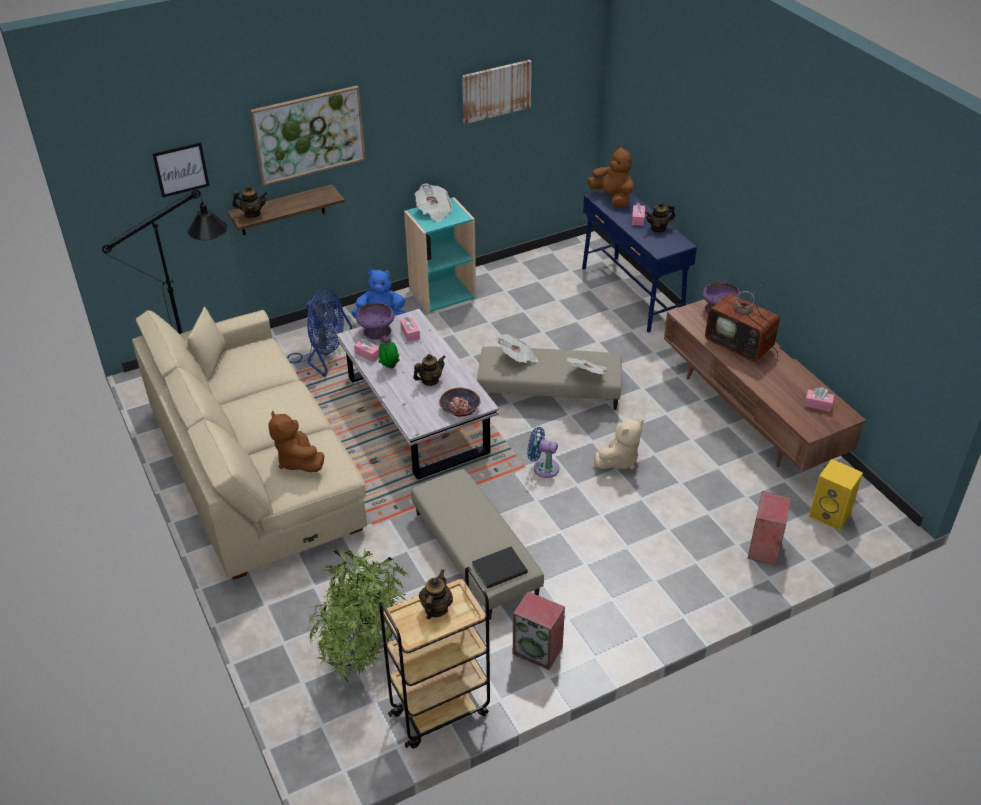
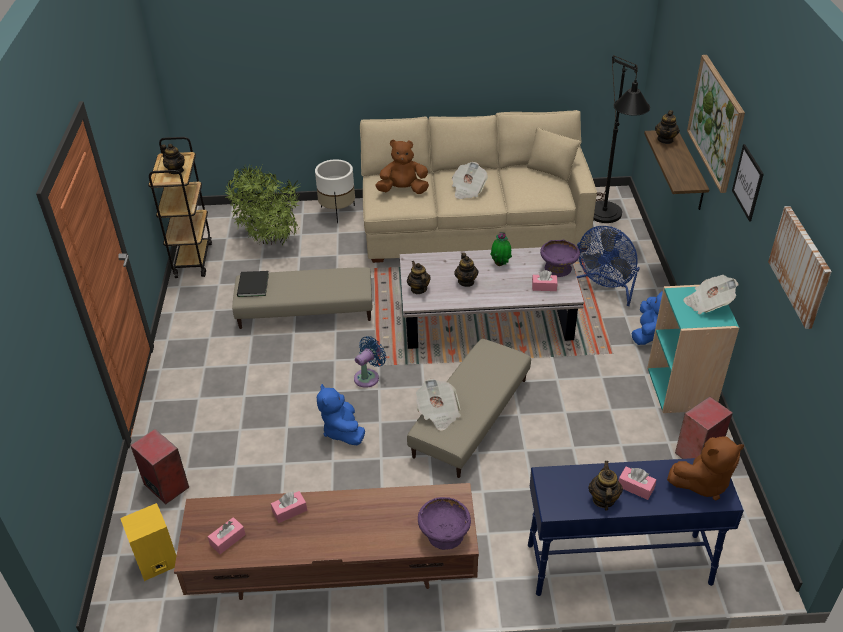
camera: 115 degrees right, 0 degrees up
picture [152,142,209,198] -> picture moved to [732,144,764,221]
pink tissue box [354,339,379,362] -> pink tissue box moved to [271,491,307,523]
bowl [439,388,481,417] -> teapot [407,261,431,294]
newspaper [496,334,538,363] -> newspaper moved to [452,162,488,199]
speaker [513,591,565,670] -> speaker moved to [675,396,733,459]
beige plush toy [594,419,644,469] -> blue plush toy [317,384,365,445]
television [705,278,779,362] -> none
none -> white planter [315,159,355,223]

